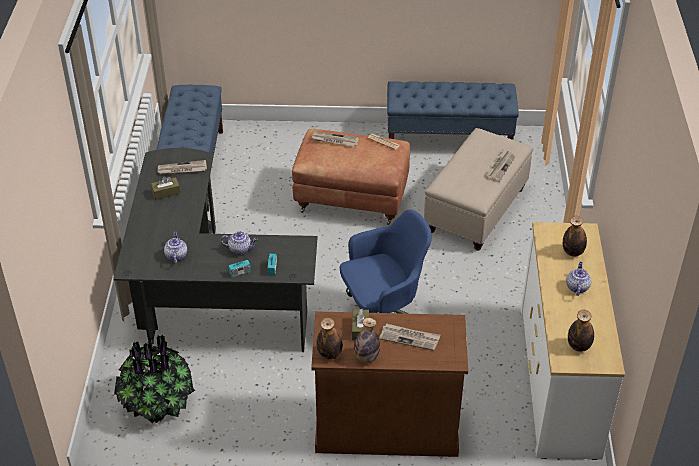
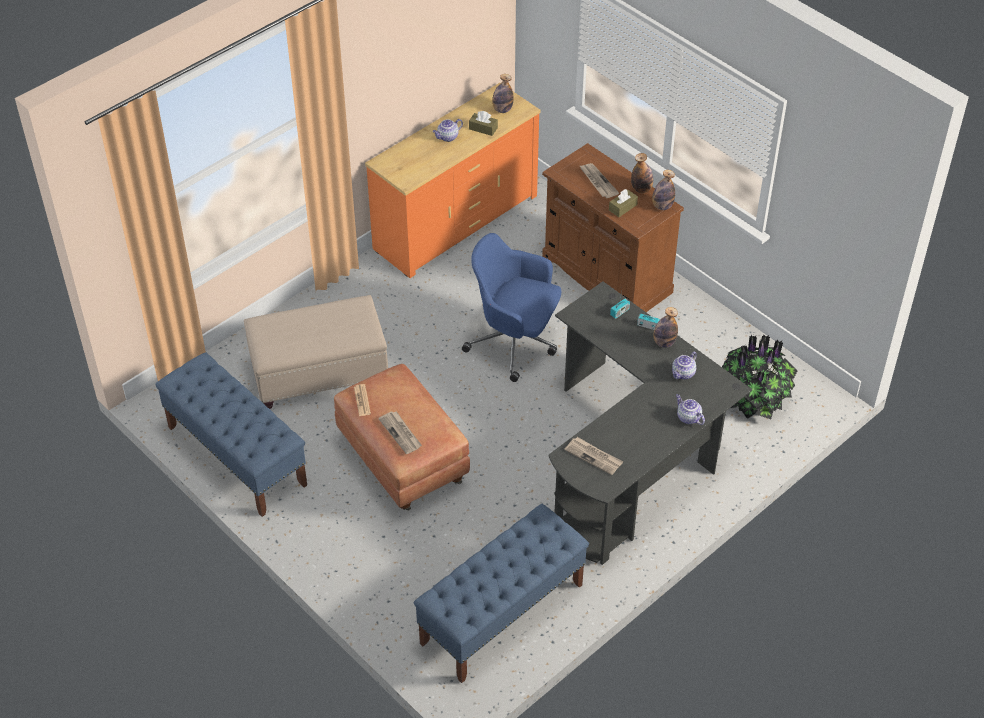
camera: 135 degrees left, 5 degrees up
brown tissue box [151,176,181,200] -> brown tissue box moved to [469,111,498,136]
teapot [221,231,258,255] -> teapot moved to [676,394,705,425]
newspaper [485,149,516,182] -> none
white dresser [521,222,625,460] -> orange dresser [365,83,541,278]
bottle [563,216,587,257] -> bottle moved to [654,307,678,348]

